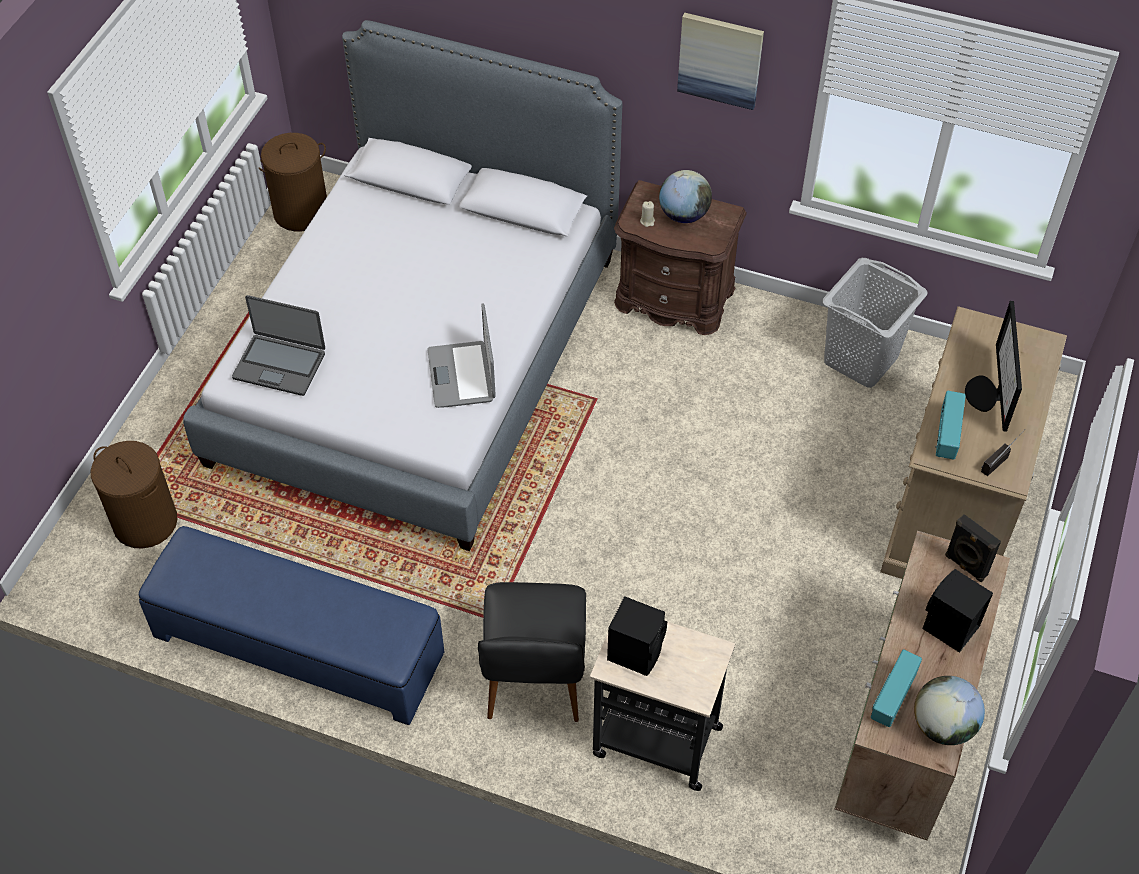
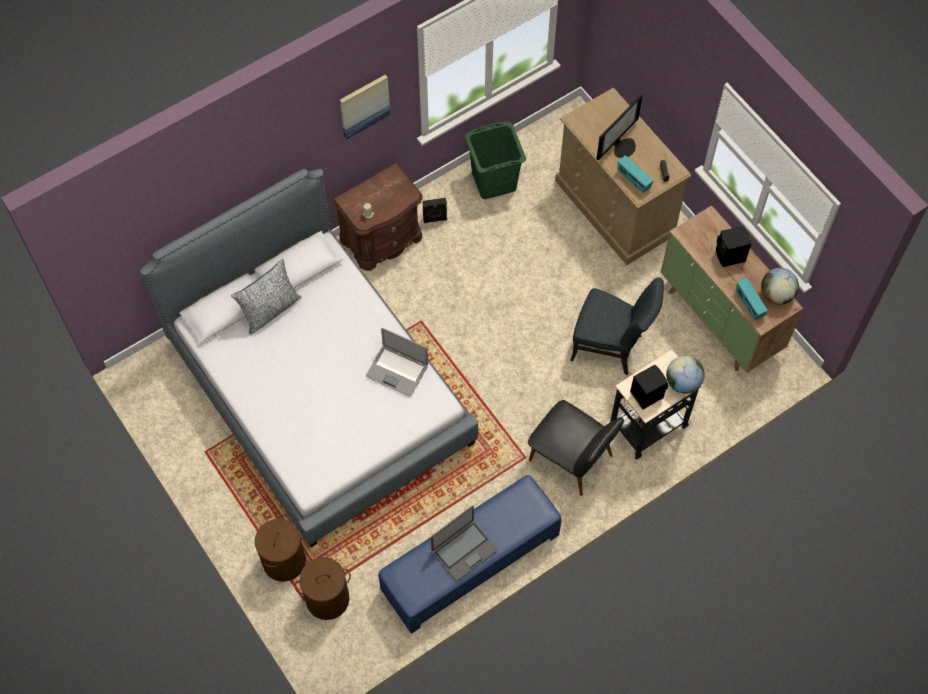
camera: 55 degrees left, 10 degrees up
laptop [232,295,325,396] -> laptop moved to [431,506,498,581]
brown laundry basket [258,133,327,232] -> brown laundry basket moved to [255,515,306,582]
globe [659,170,712,223] -> globe moved to [666,356,704,394]
grey laundry basket [822,258,927,388] -> green laundry basket [465,122,526,199]
black speaker [945,514,1001,582] -> black speaker moved to [422,198,447,223]
monitor [965,301,1022,432] -> monitor turned 90 degrees counterclockwise [597,95,642,160]
none -> pillow [231,259,301,335]
none -> grey chair [570,277,664,375]

